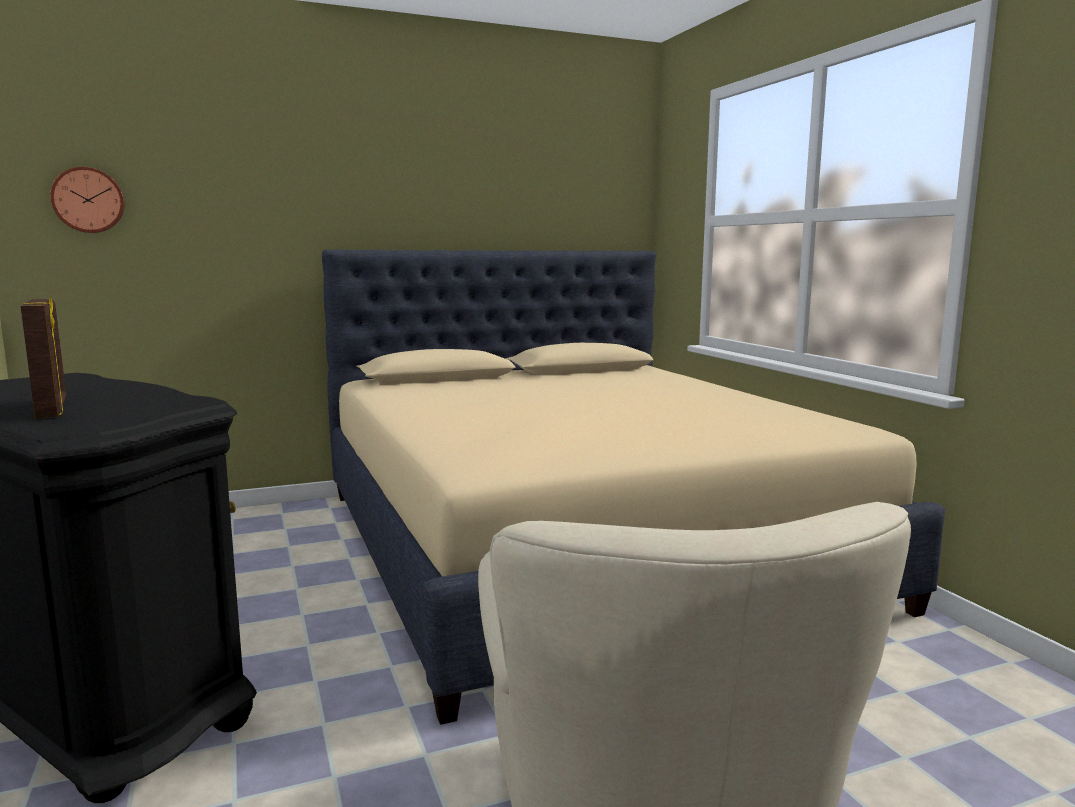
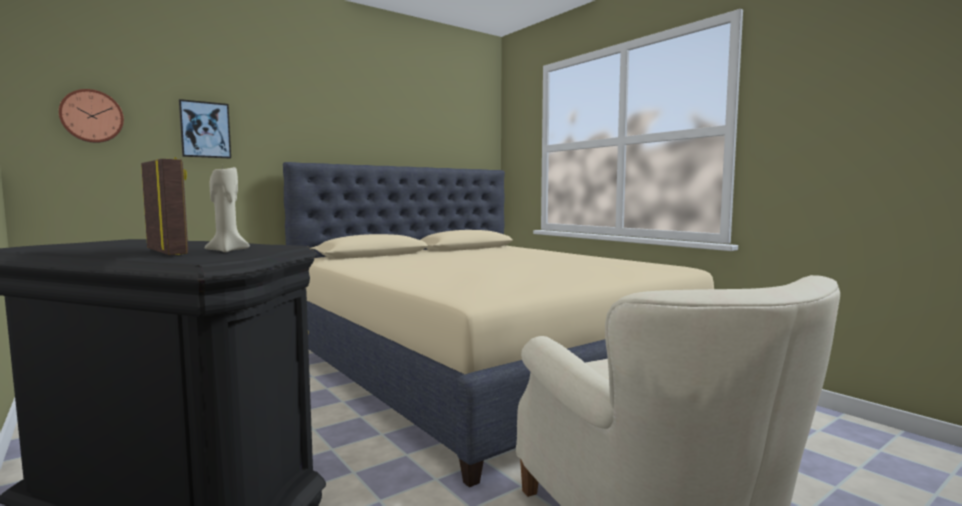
camera: 15 degrees left, 5 degrees down
none -> picture [179,99,231,159]
none -> beige candle [204,167,250,252]

